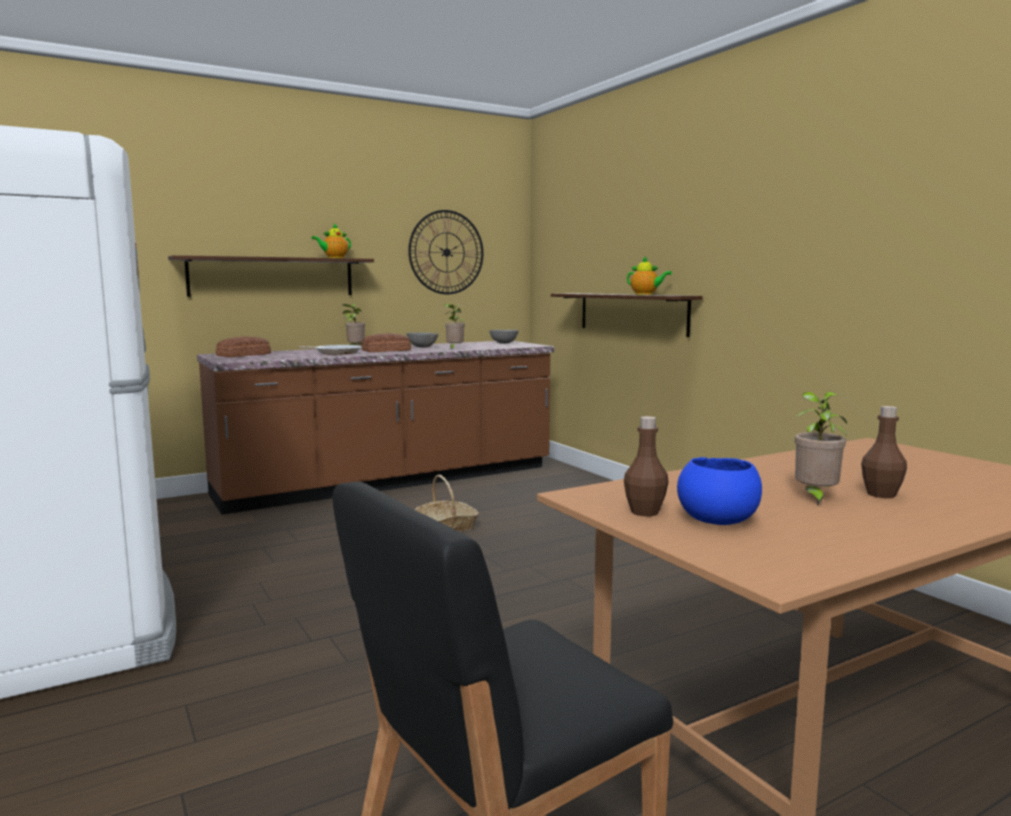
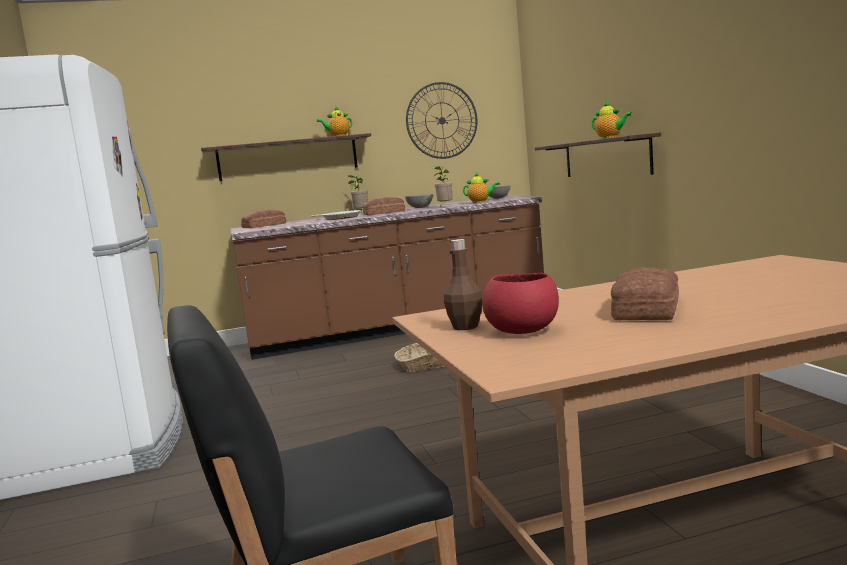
camera: 15 degrees right, 0 degrees up
blue bowl [677,457,762,525] -> red bowl [482,273,559,334]
potted plant [795,391,847,506] -> bread [611,267,679,320]
brown bottle [861,406,907,498] -> none
none -> teapot [463,172,500,203]

